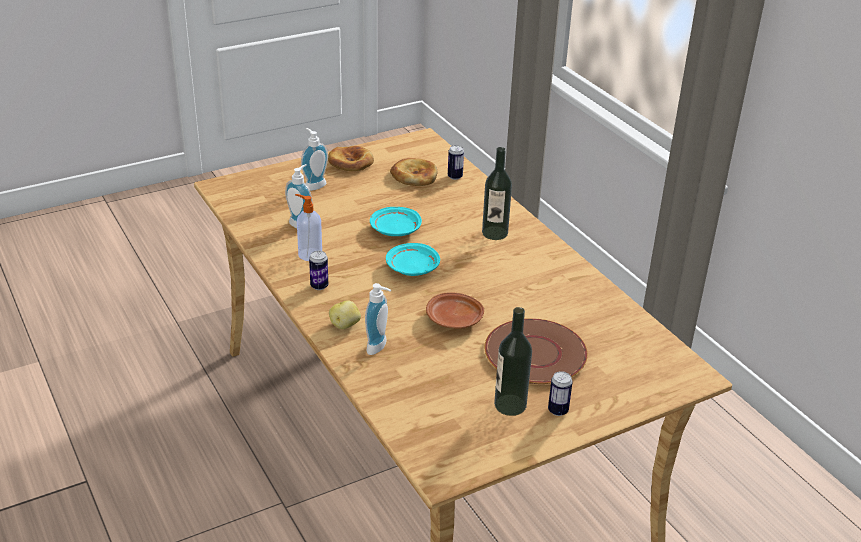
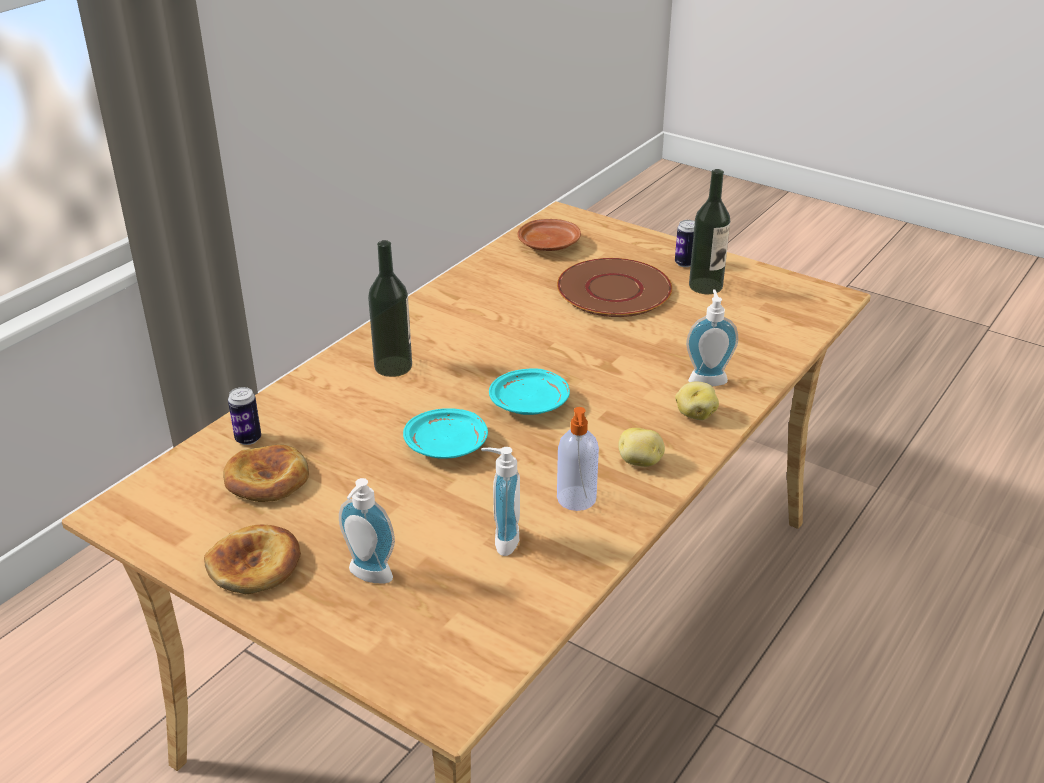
camera: 115 degrees left, 0 degrees up
can [309,251,328,290] -> potato [618,428,665,467]
brown plate [426,292,484,329] -> brown plate moved to [518,219,581,251]

